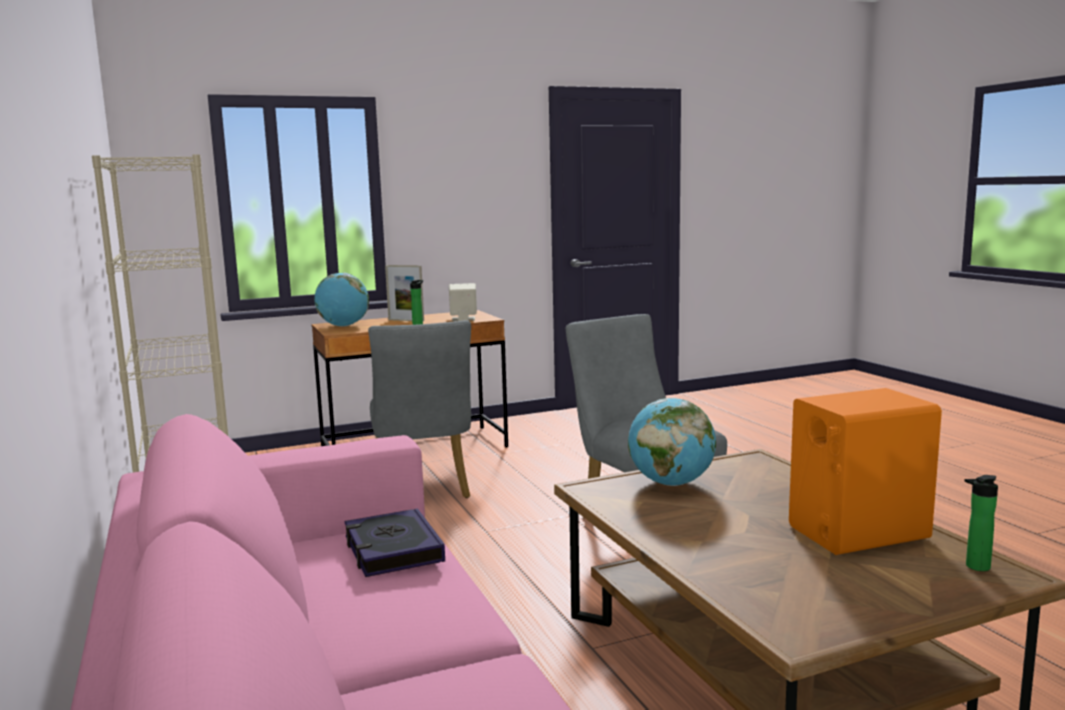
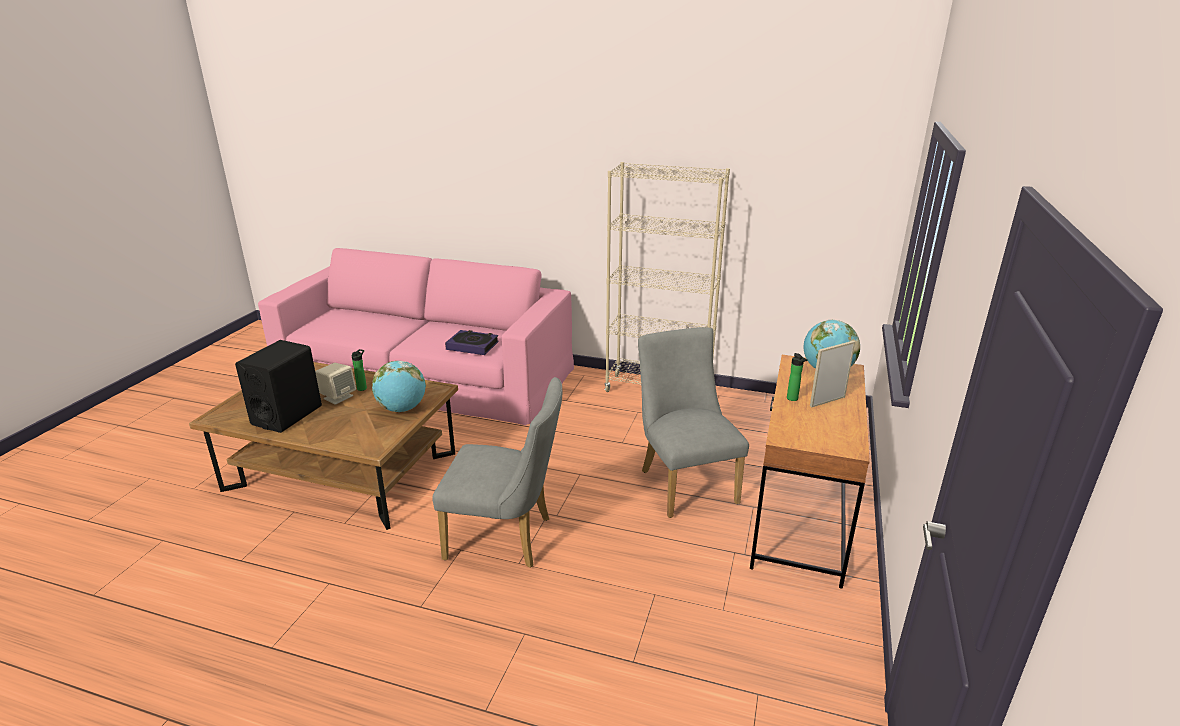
camera: 130 degrees right, 15 degrees up
grey chair [368,320,471,498] -> grey chair turned 45 degrees clockwise [638,327,749,518]
beige speaker [449,283,477,321] -> beige speaker moved to [315,363,356,405]
orange speaker [789,388,942,555] -> black speaker [235,340,322,433]
bottle [964,475,998,571] -> bottle moved to [352,349,367,391]

